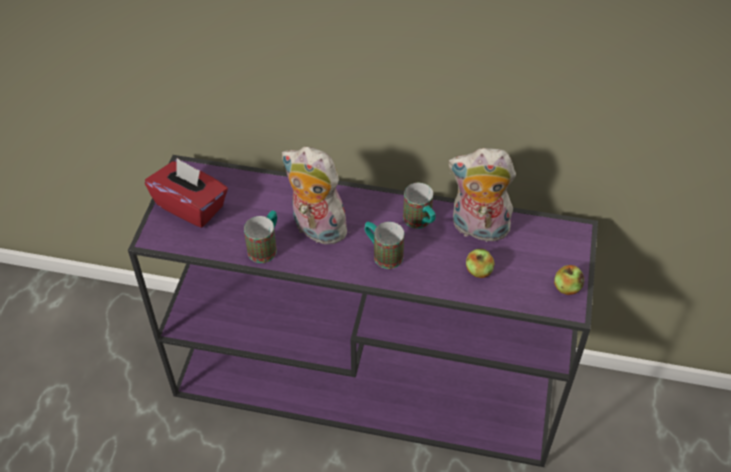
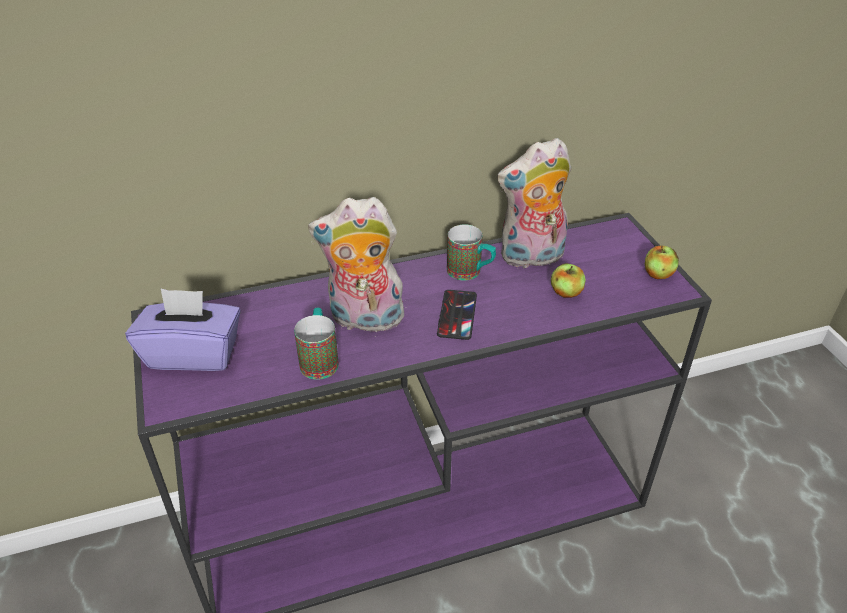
camera: 30 degrees left, 10 degrees down
red tissue box [145,158,228,228] -> purple tissue box [125,289,241,371]
mug [365,222,404,269] -> phone [437,290,477,340]

